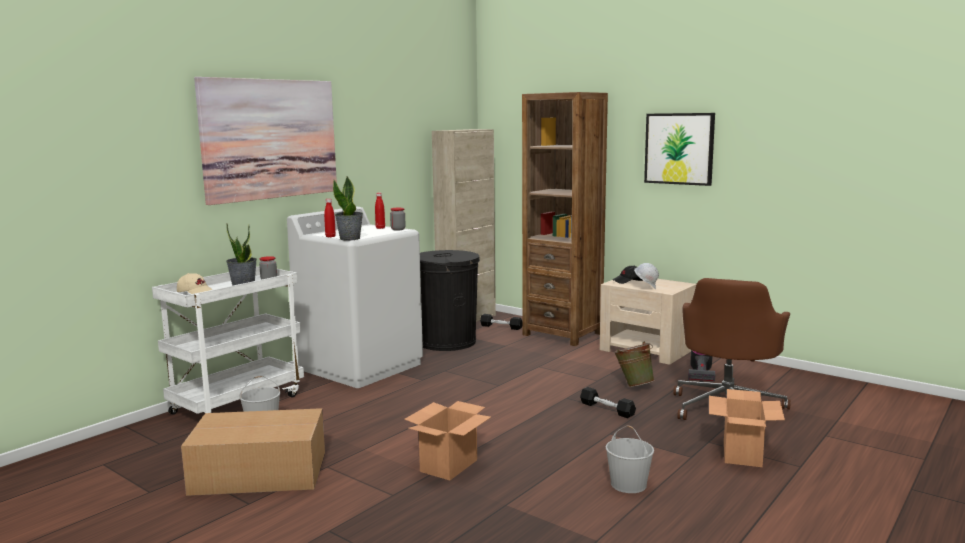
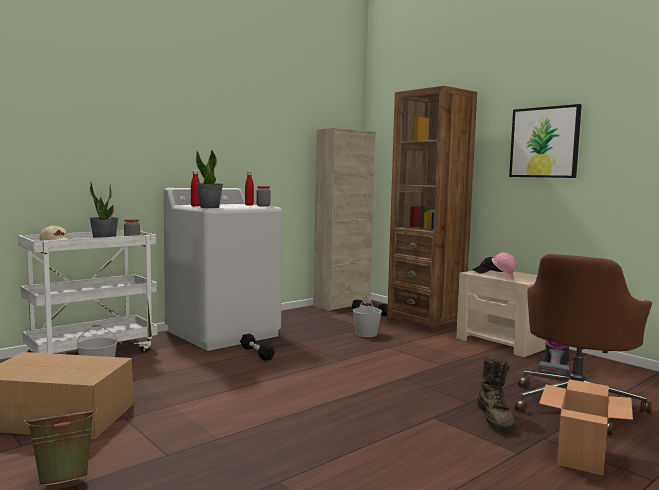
camera: 10 degrees right, 5 degrees down
picture [194,77,337,205] -> none
cardboard box [404,401,491,481] -> none
black trash can [420,250,480,351] -> none
black dumbbell [580,387,636,418] -> black dumbbell moved to [240,334,275,361]
white bucket [606,426,654,493] -> white bucket moved to [353,296,382,337]
green bucket [614,342,655,387] -> green bucket moved to [24,407,97,486]
white hard hat [634,263,659,289] -> pink hard hat [492,252,517,279]
none -> brown boot [477,358,516,429]

